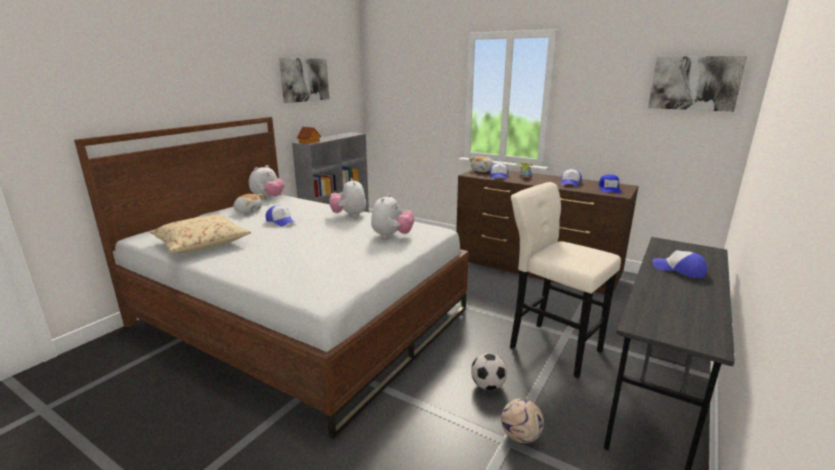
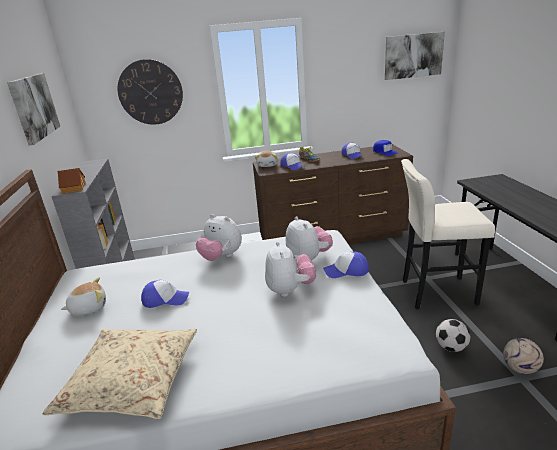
camera: 40 degrees left, 5 degrees up
plush toy [249,165,285,199] -> plush toy moved to [265,242,316,297]
cap [653,250,707,278] -> cap moved to [323,252,369,278]
none -> wall clock [118,59,183,125]

